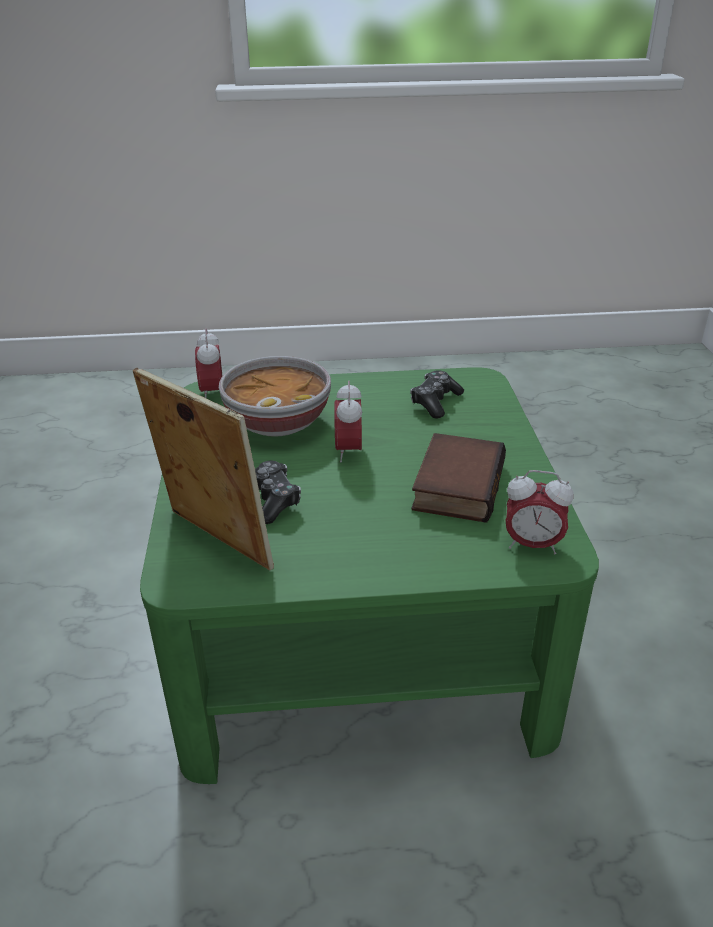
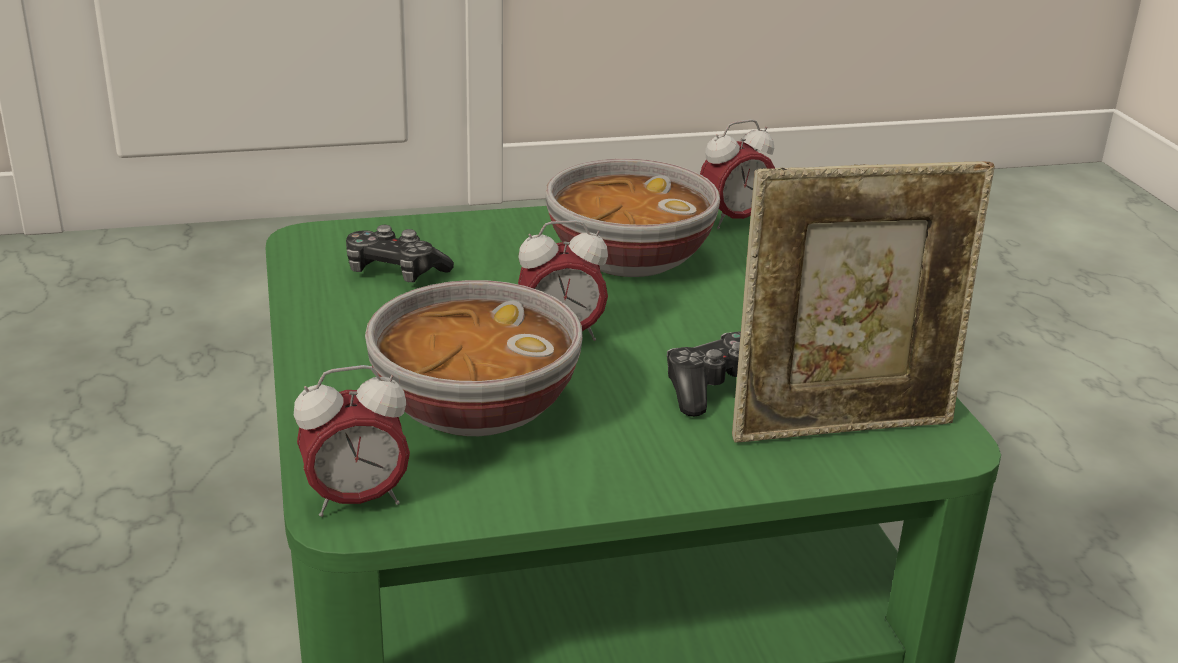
camera: 100 degrees left, 5 degrees down
picture frame [133,368,274,571] -> picture frame turned 135 degrees counterclockwise [732,162,995,443]
book [411,433,506,523] -> bowl [545,159,720,277]
alarm clock [505,470,574,555] -> alarm clock turned 60 degrees clockwise [700,119,775,229]

